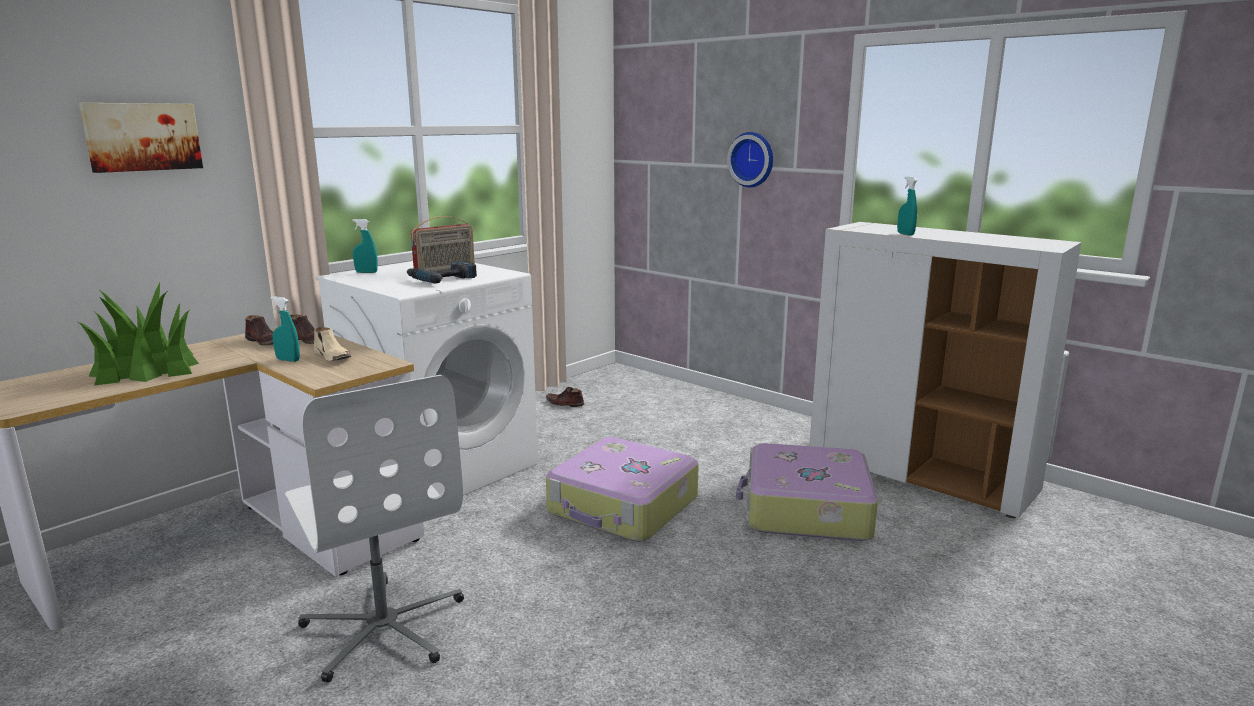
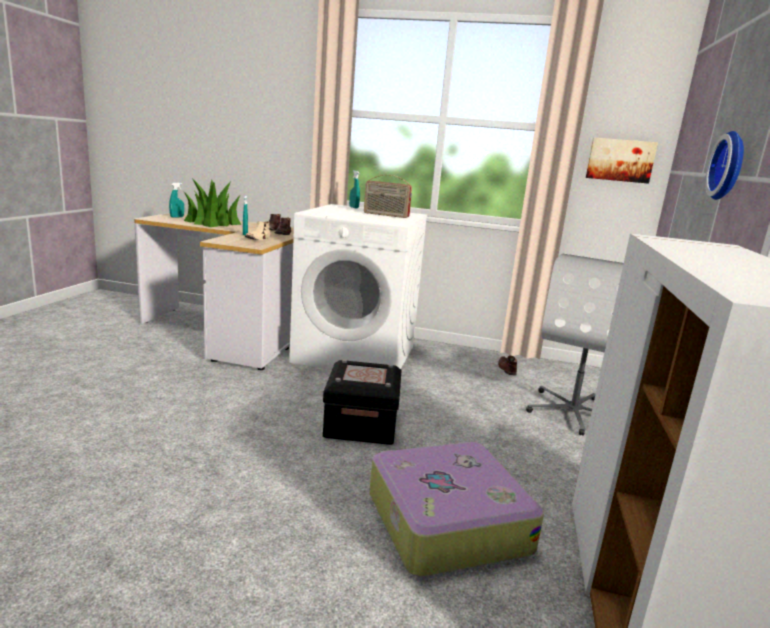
camera: 60 degrees right, 0 degrees up
picture [79,103,203,173] -> picture moved to [586,138,658,184]
white office chair [285,375,464,683] -> white office chair moved to [526,253,624,436]
power drill [406,261,477,283] -> none
suitcase [546,437,699,542] -> black storage box [323,359,402,445]
turquoise spray bottle [897,177,917,236] -> turquoise spray bottle moved to [169,183,184,218]

